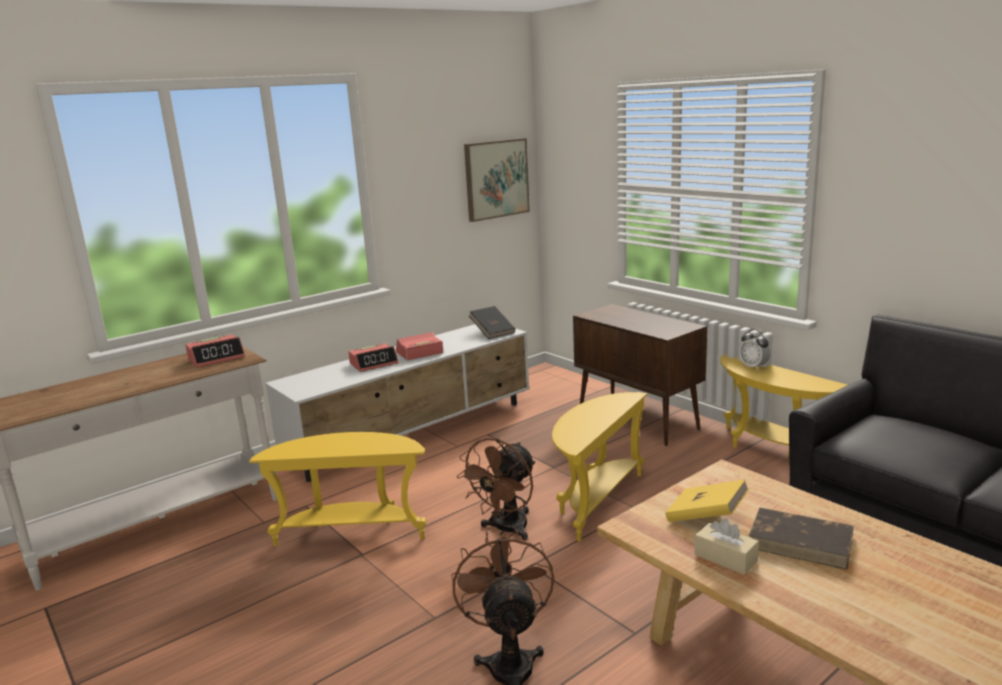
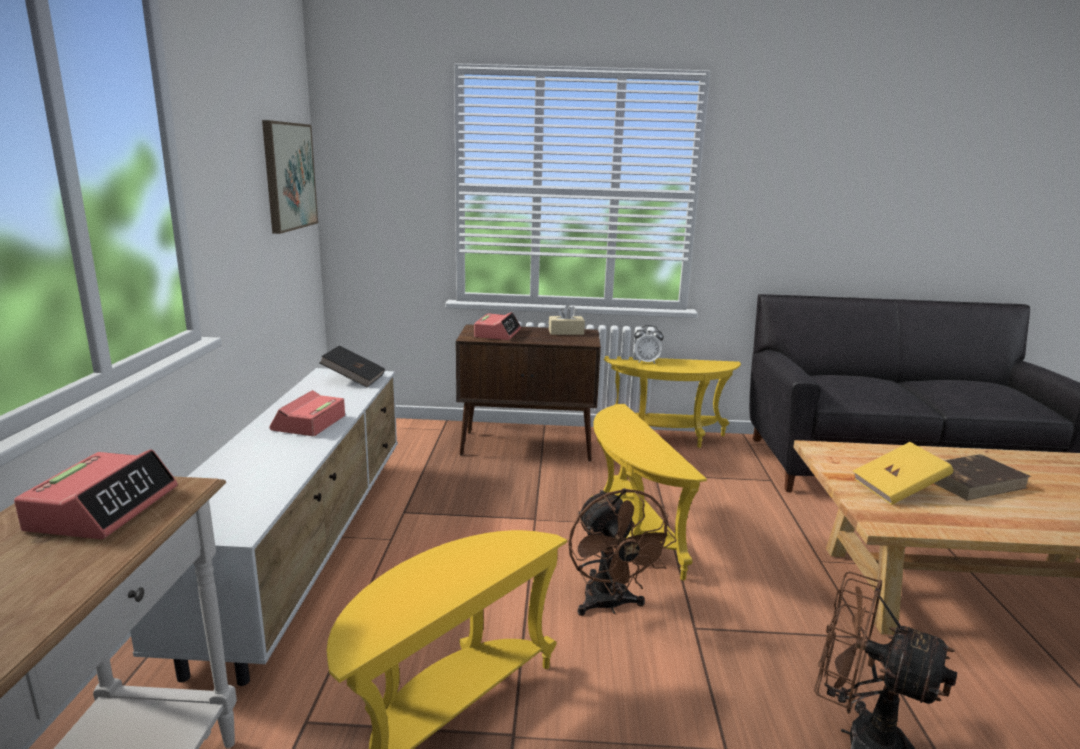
camera: 50 degrees left, 0 degrees up
alarm clock [348,343,399,372] -> alarm clock moved to [474,312,521,340]
beige tissue box [695,518,759,575] -> beige tissue box moved to [549,304,585,335]

